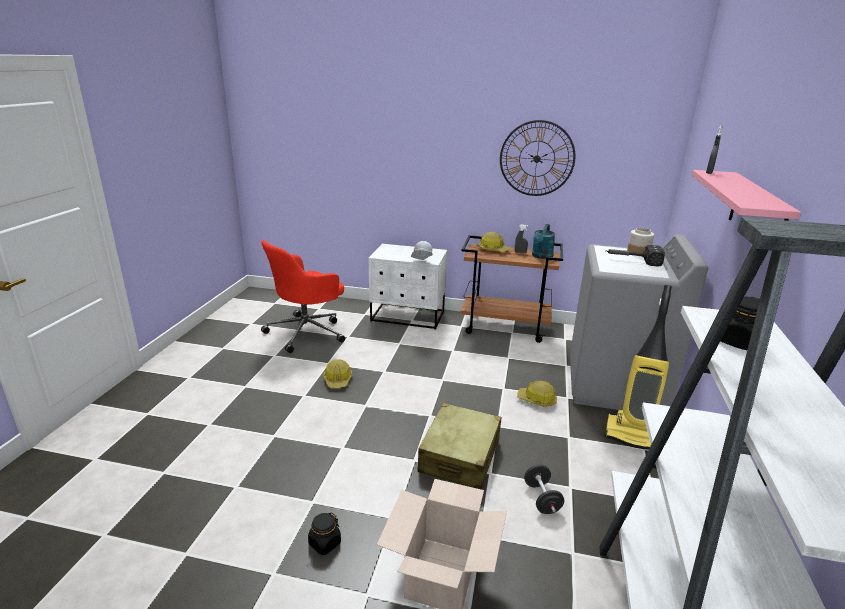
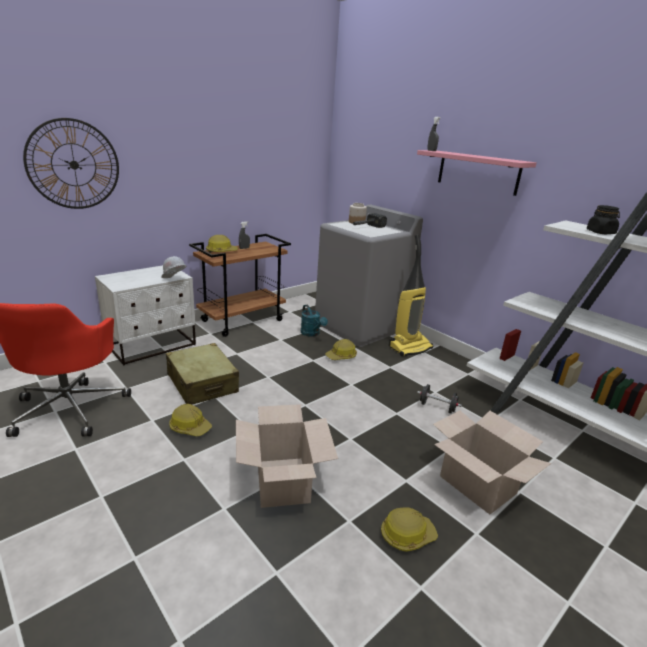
camera: 55 degrees left, 0 degrees up
black jar [308,512,341,555] -> hard hat [381,507,438,552]
beige suitcase [417,403,502,489] -> beige suitcase moved to [166,343,239,404]
wall clock [500,120,575,196] -> wall clock moved to [23,118,119,209]
turquoise watering can [532,224,556,259] -> turquoise watering can moved to [301,305,328,337]
none -> cardboard box [236,404,338,508]

